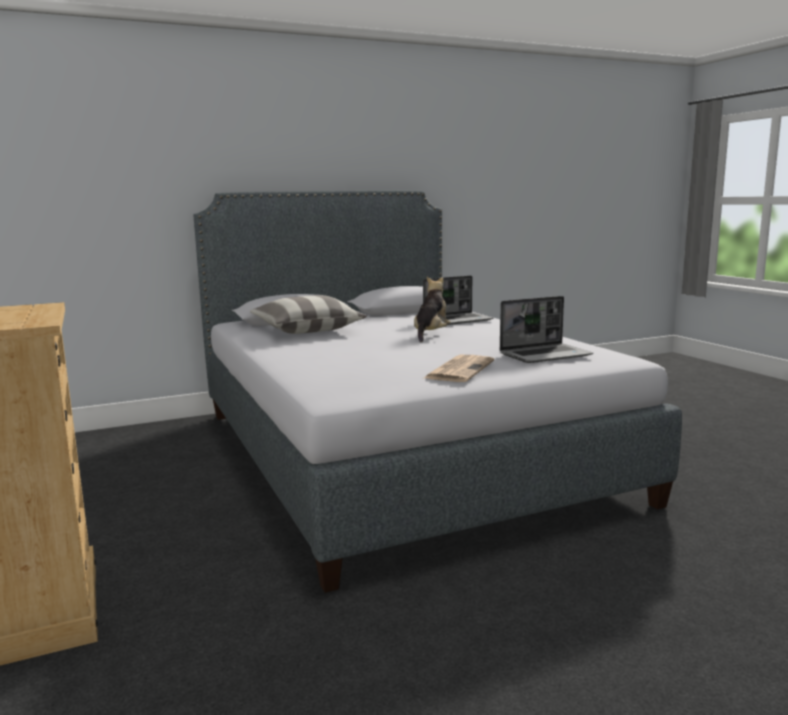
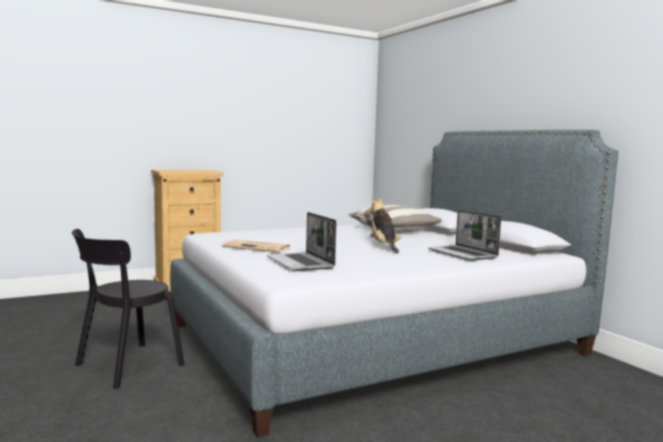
camera: 85 degrees right, 5 degrees down
plush toy [414,277,451,342] -> plush toy turned 120 degrees counterclockwise [369,198,401,253]
none -> black chair [71,229,184,389]

